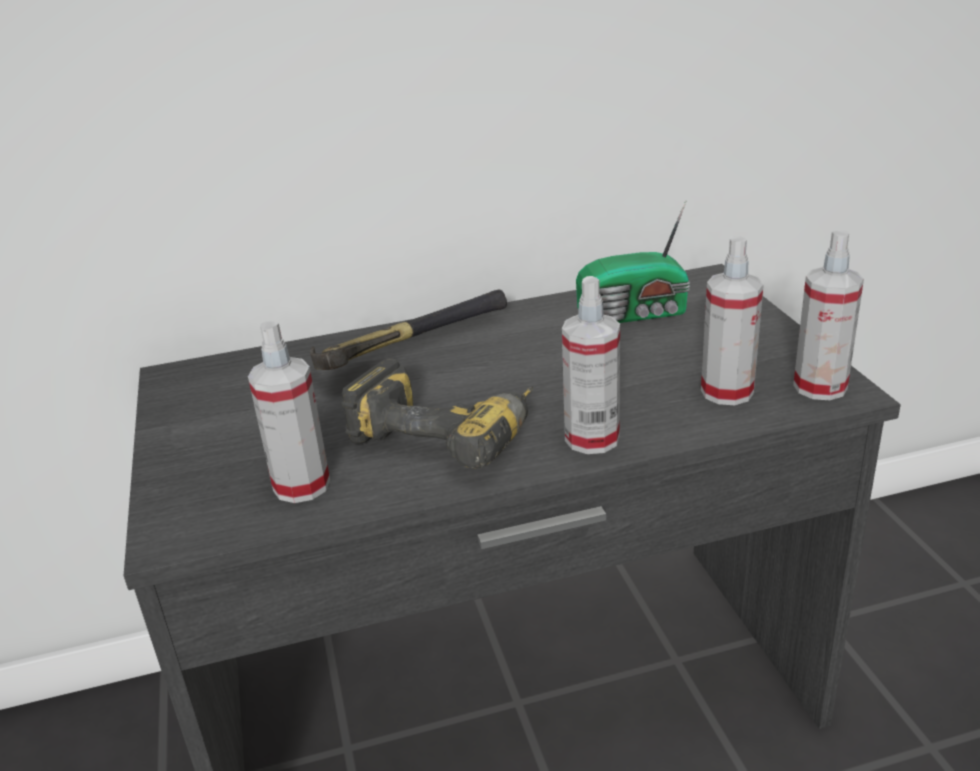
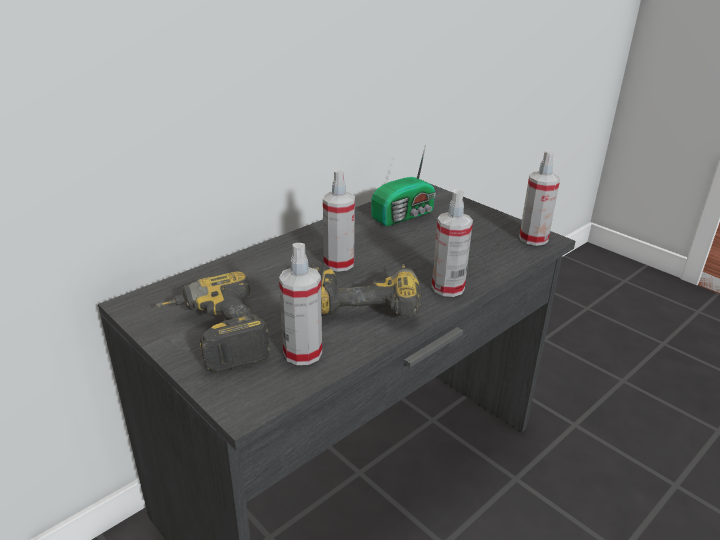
camera: 30 degrees left, 0 degrees up
hammer [310,290,507,370] -> none
spray bottle [701,236,764,405] -> spray bottle moved to [323,169,355,272]
none -> power drill [156,271,271,373]

